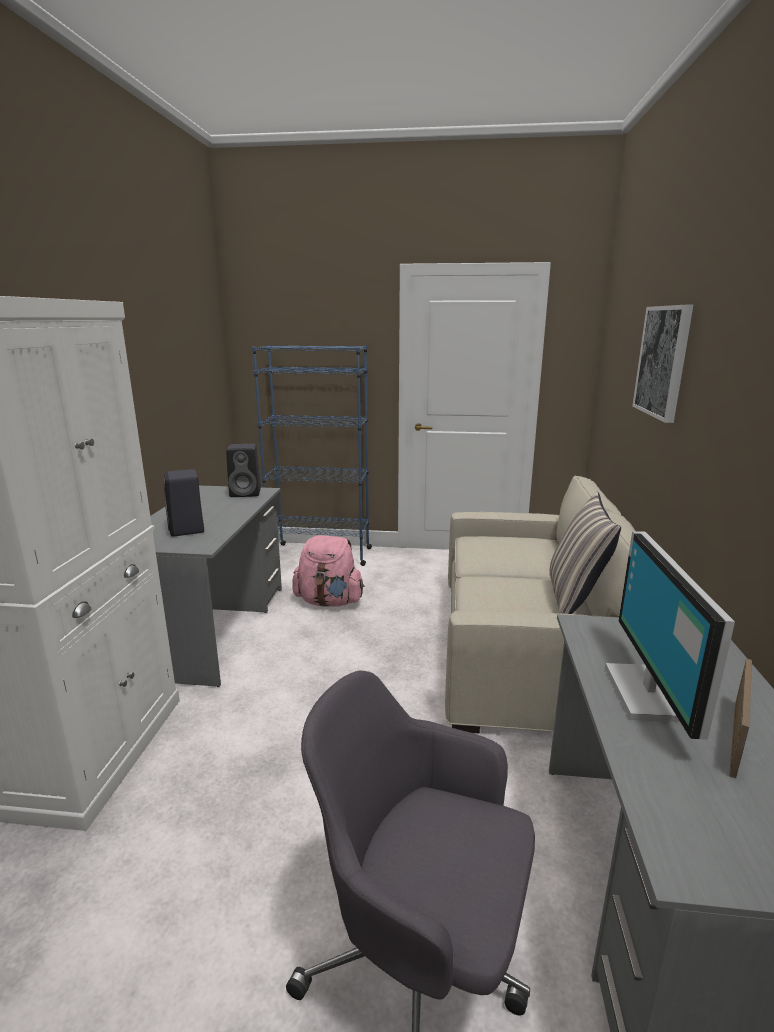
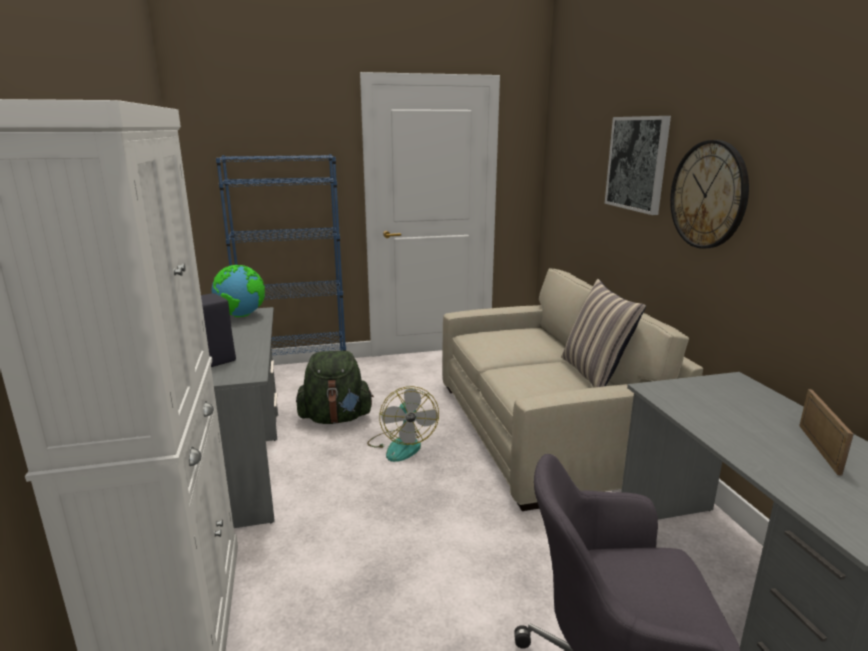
camera: 20 degrees left, 0 degrees up
black speaker [226,444,261,497] -> globe [212,265,265,317]
pink backpack [292,535,364,607] -> green backpack [296,351,374,424]
monitor [605,531,735,740] -> none
none -> fan [367,386,439,462]
none -> wall clock [670,140,749,248]

